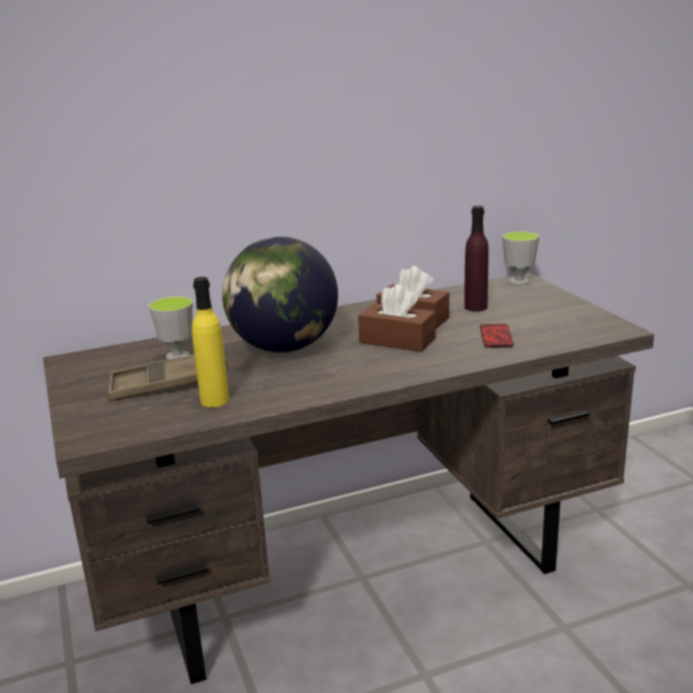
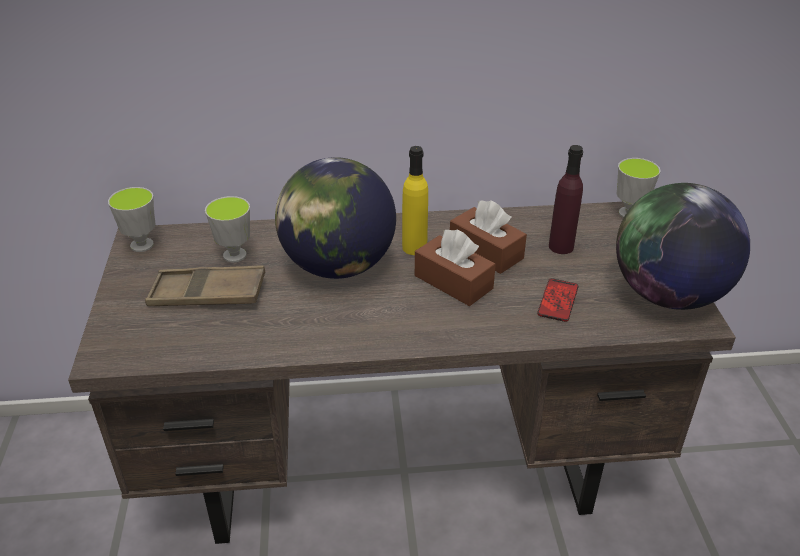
camera: 15 degrees right, 15 degrees up
yellow bottle [192,277,229,407] -> yellow bottle moved to [402,146,428,255]
none -> cup [108,187,156,252]
none -> globe [616,183,750,310]

